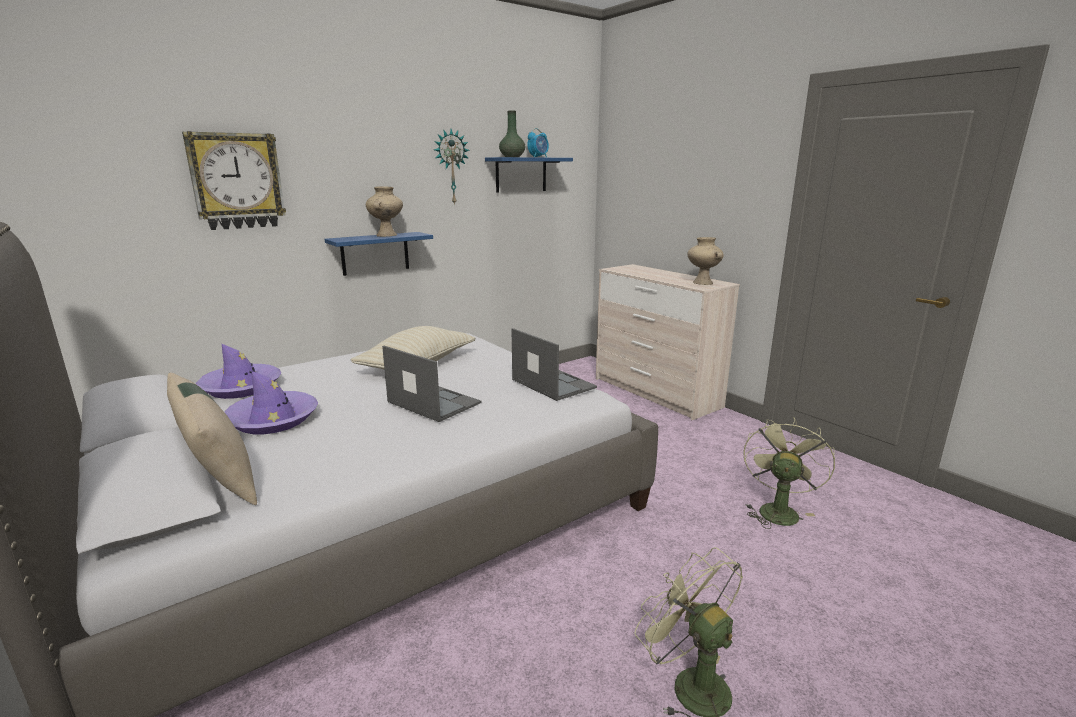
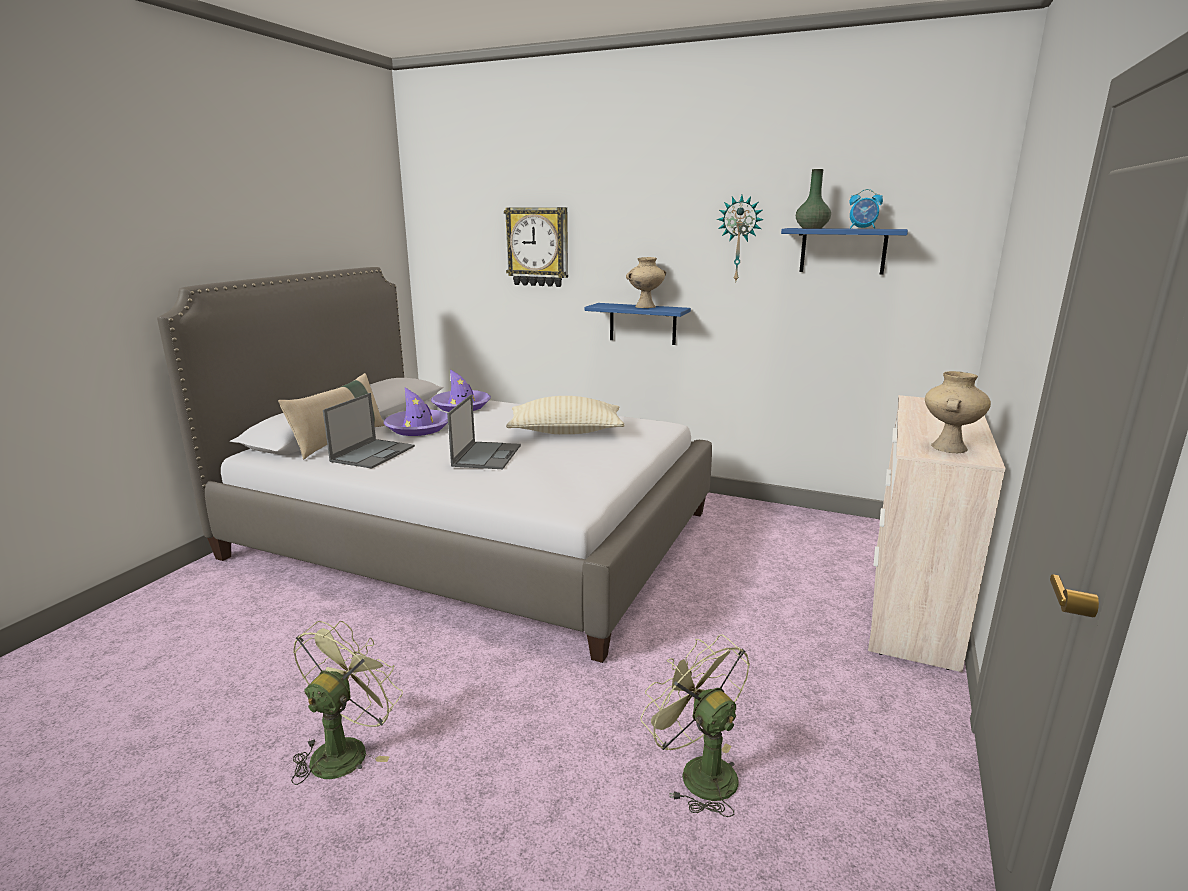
camera: 60 degrees right, 0 degrees up
laptop [511,328,597,401] -> laptop moved to [323,393,415,469]
green fan [743,417,835,529] -> green fan turned 120 degrees counterclockwise [640,634,750,817]

